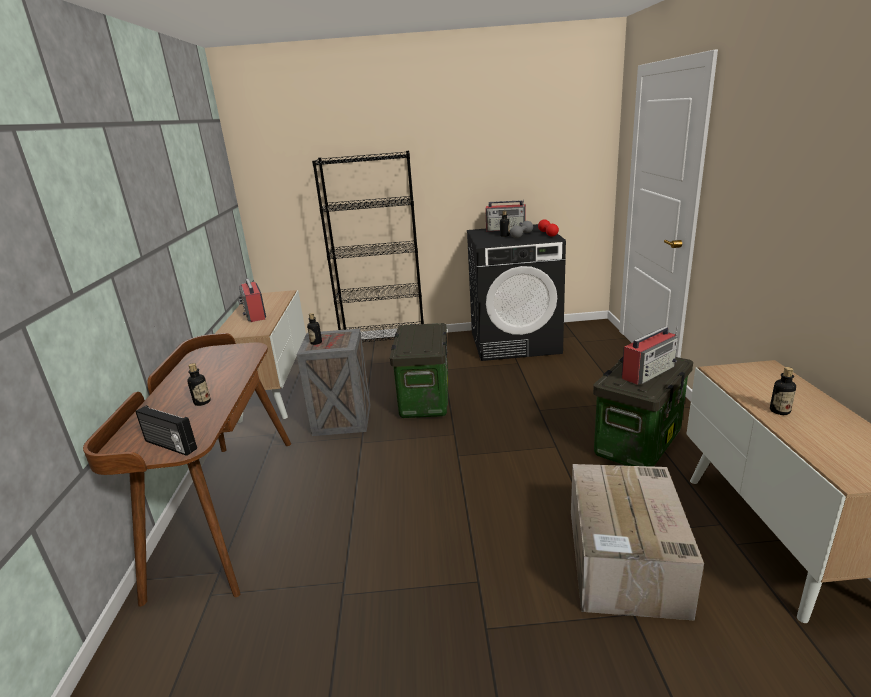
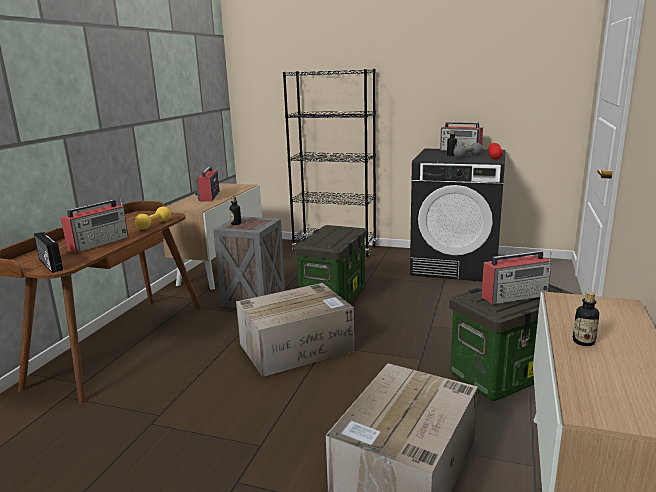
camera: 20 degrees right, 5 degrees down
bottle [187,363,211,406] -> radio [61,198,129,253]
none -> yellow dumbbell [135,206,171,229]
none -> cardboard box [236,283,354,377]

